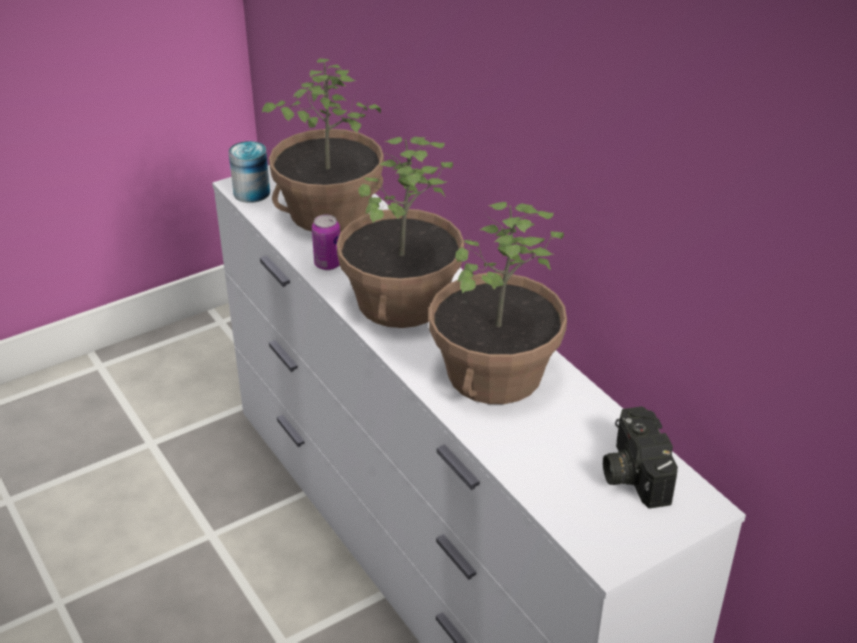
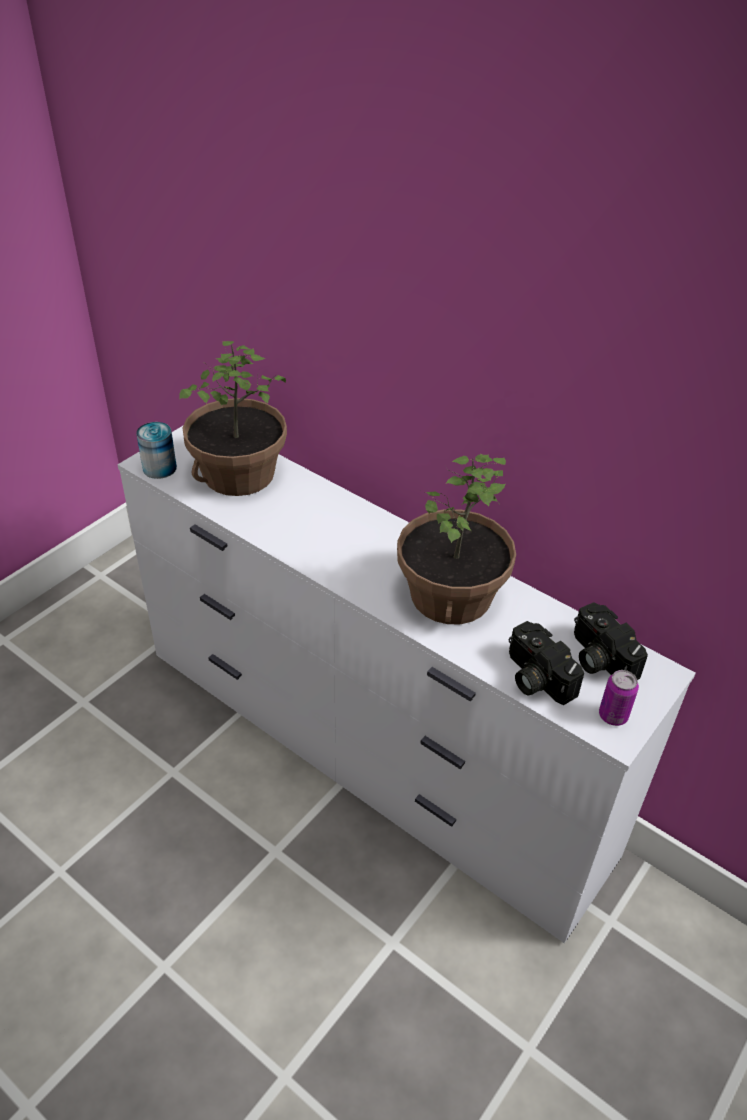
camera: 20 degrees left, 5 degrees up
can [312,214,340,270] -> can moved to [599,670,639,726]
potted plant [337,137,464,328] -> none
none -> camera [509,621,584,705]

